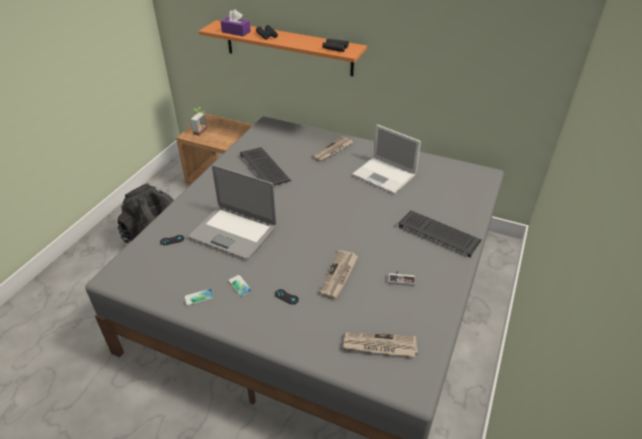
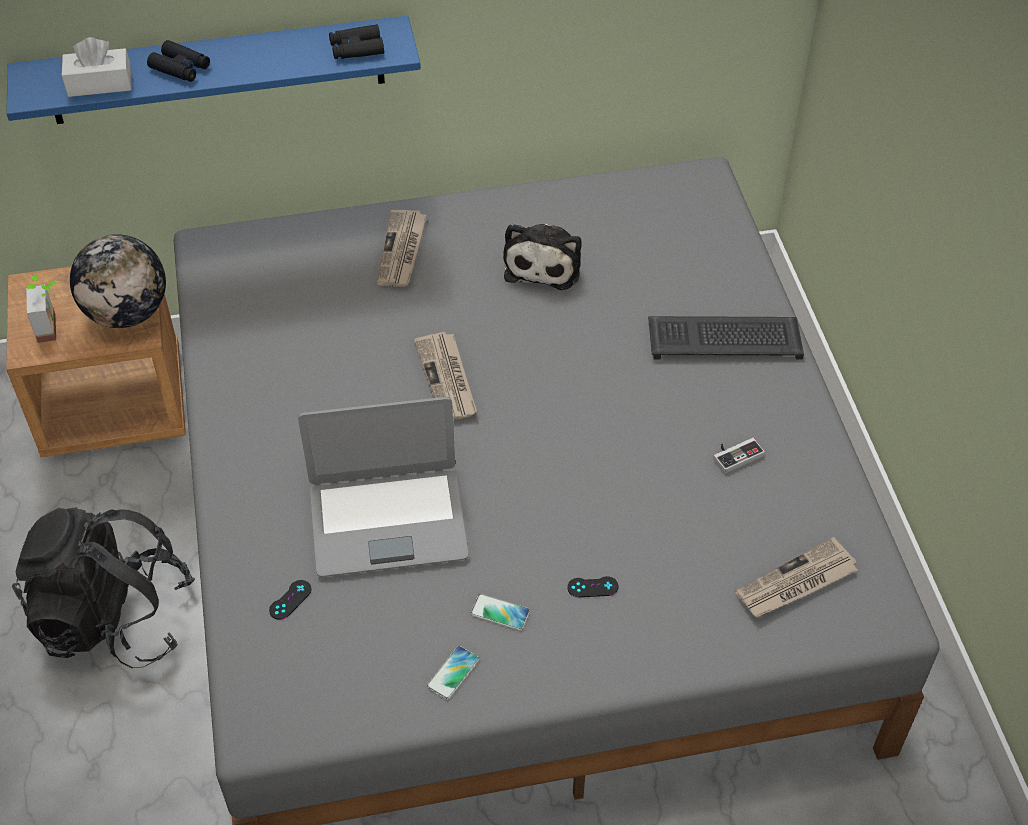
camera: 35 degrees left, 10 degrees up
orange shelf [198,20,367,76] -> blue shelf [6,16,421,124]
purple tissue box [221,9,251,36] -> white tissue box [62,37,131,97]
keyboard [240,147,291,186] -> none
newspaper [319,250,358,298] -> newspaper moved to [414,332,477,421]
laptop [352,124,421,194] -> plush toy [503,224,582,290]
none -> globe [70,234,166,328]

